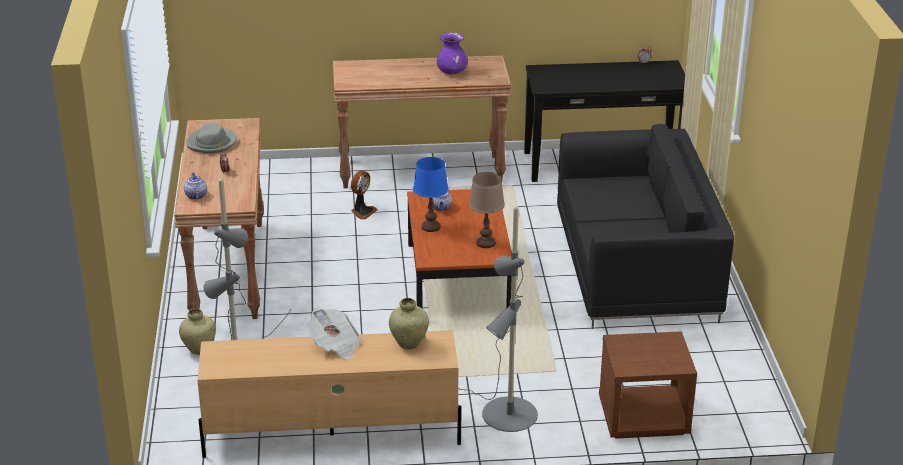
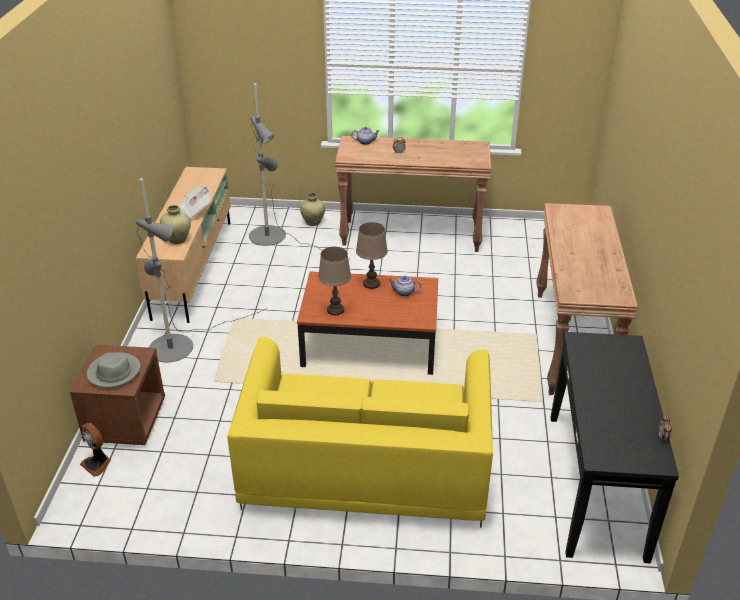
camera: 100 degrees right, 5 degrees up
grey hat [186,123,237,154] -> grey hat moved to [86,352,140,388]
fan [351,170,378,220] -> fan moved to [80,423,111,477]
blue table lamp [413,157,449,232] -> brown table lamp [356,222,388,289]
purple vase [437,33,468,74] -> none
black sofa [557,124,734,329] -> yellow sofa [227,337,493,528]

